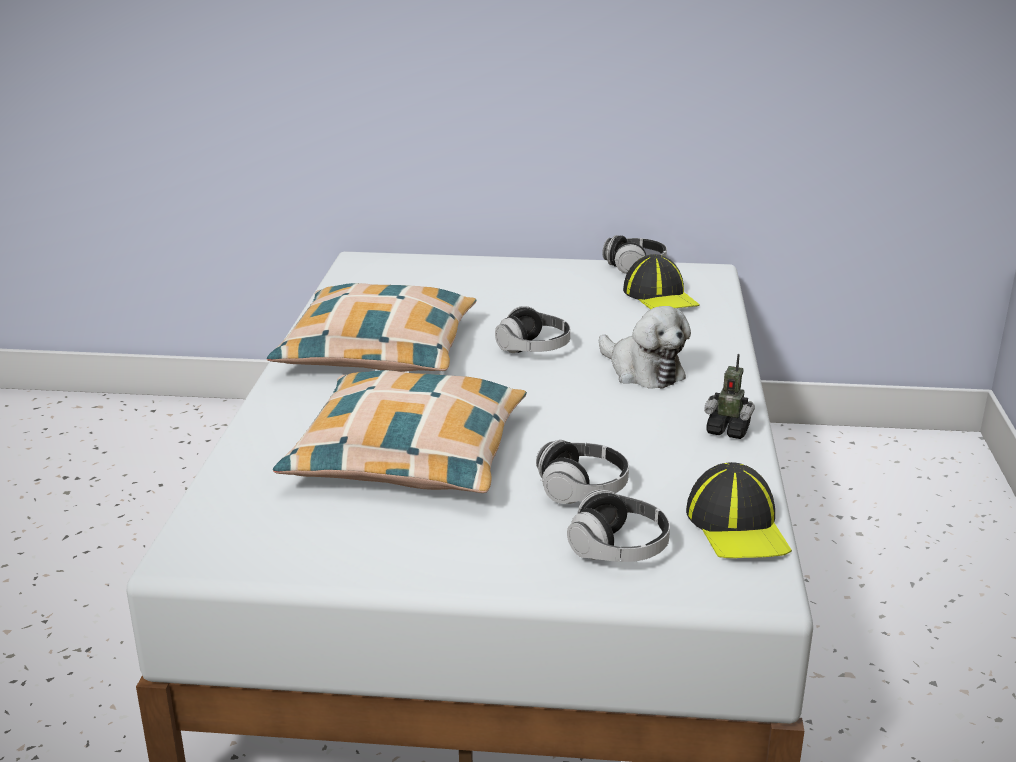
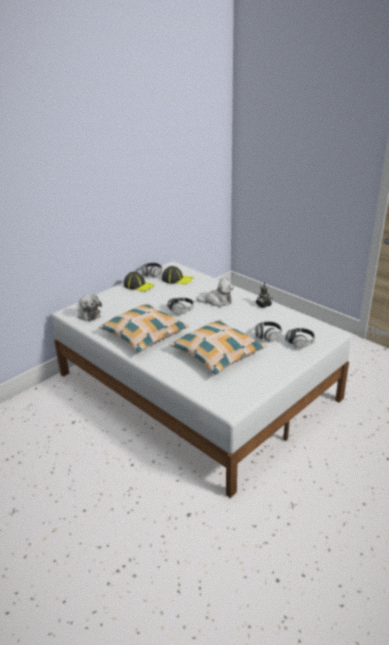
camera: 50 degrees left, 5 degrees up
cap [686,462,792,558] -> cap moved to [124,272,155,292]
none -> plush toy [78,294,102,321]

